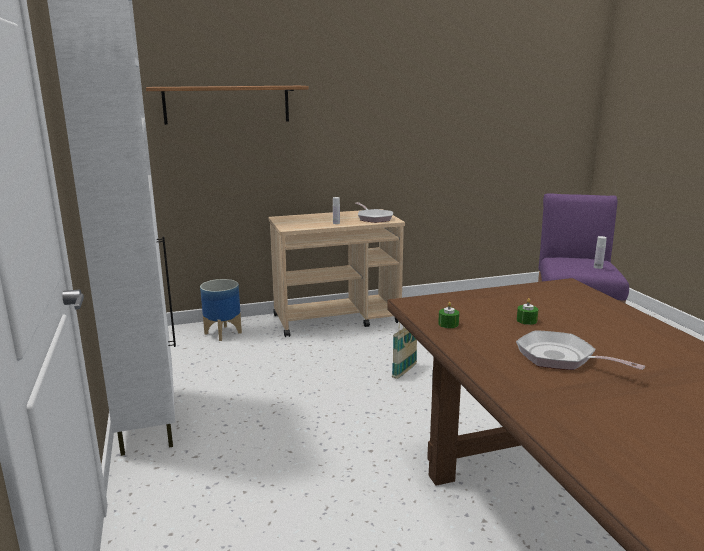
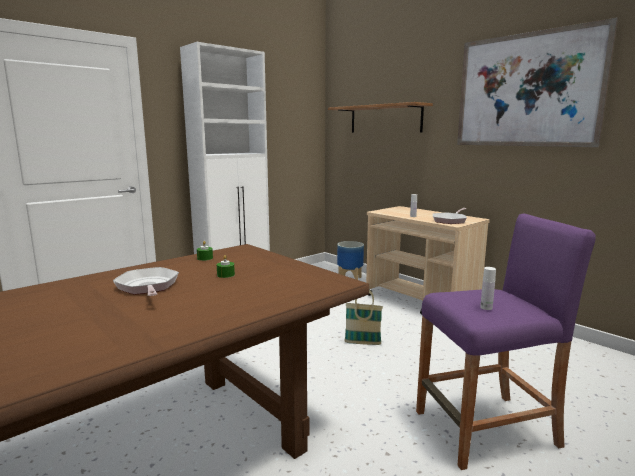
camera: 65 degrees right, 5 degrees down
frying pan [516,330,645,370] -> frying pan turned 45 degrees counterclockwise [113,267,179,296]
none -> picture [457,17,618,147]

